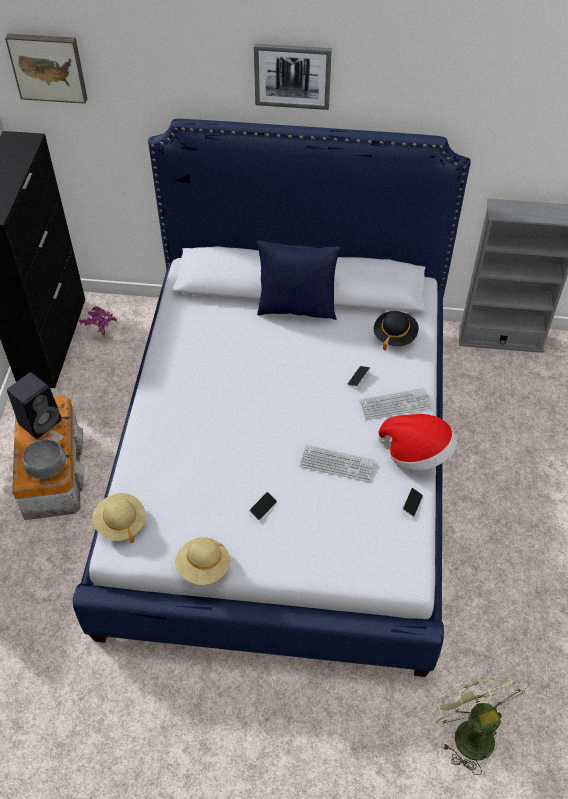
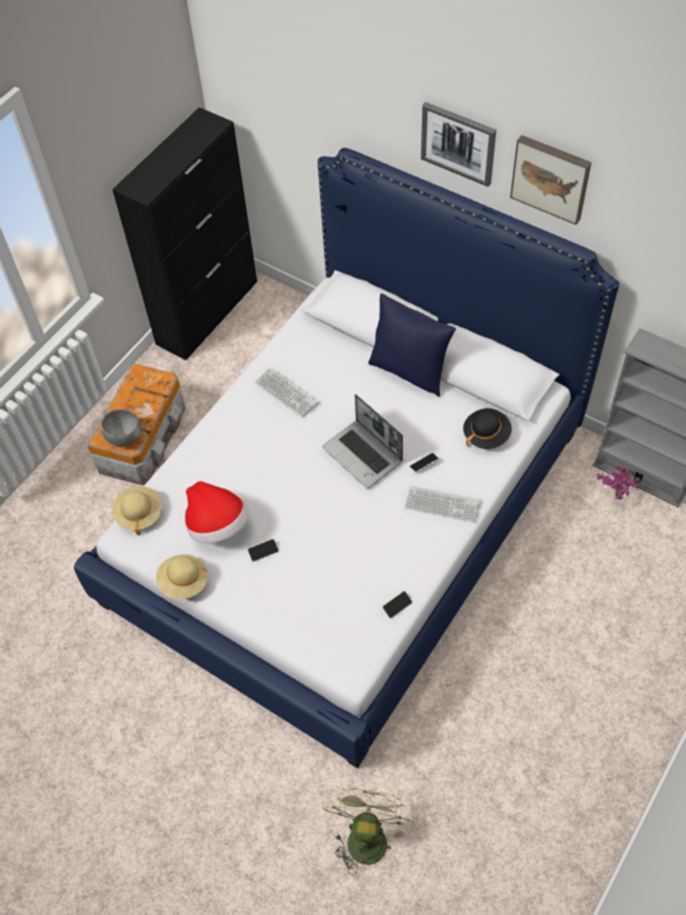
camera: 30 degrees right, 5 degrees up
picture [5,34,87,104] -> picture moved to [510,135,592,225]
black speaker [7,372,62,439] -> none
potted plant [79,306,117,335] -> potted plant moved to [597,466,639,500]
keyboard [300,445,376,482] -> keyboard moved to [255,367,318,418]
hat [379,414,457,471] -> hat moved to [185,481,249,544]
none -> laptop [322,394,403,489]

